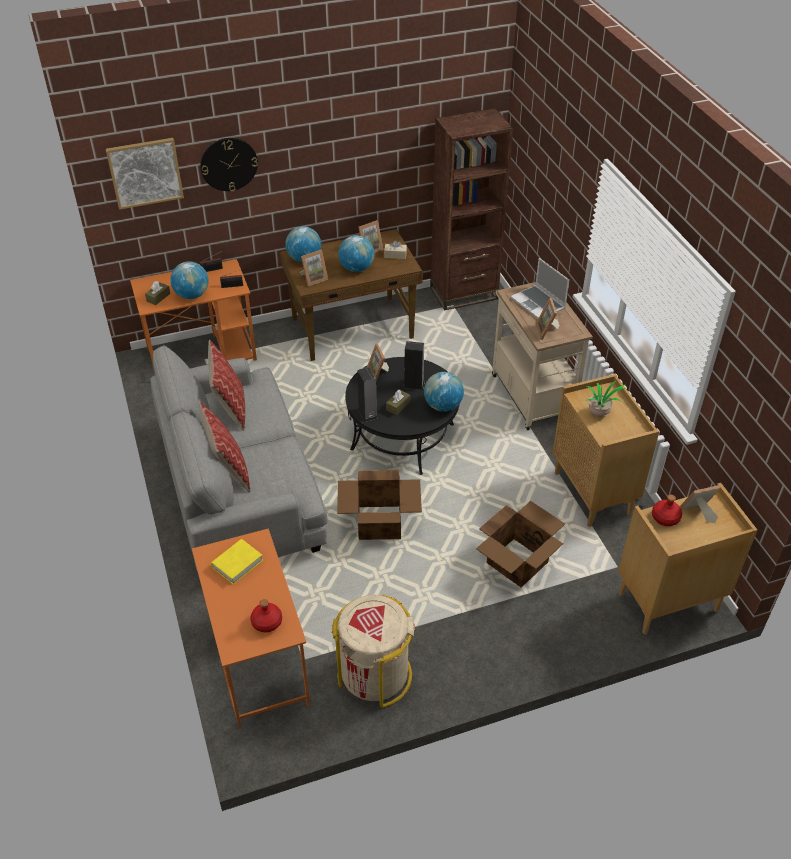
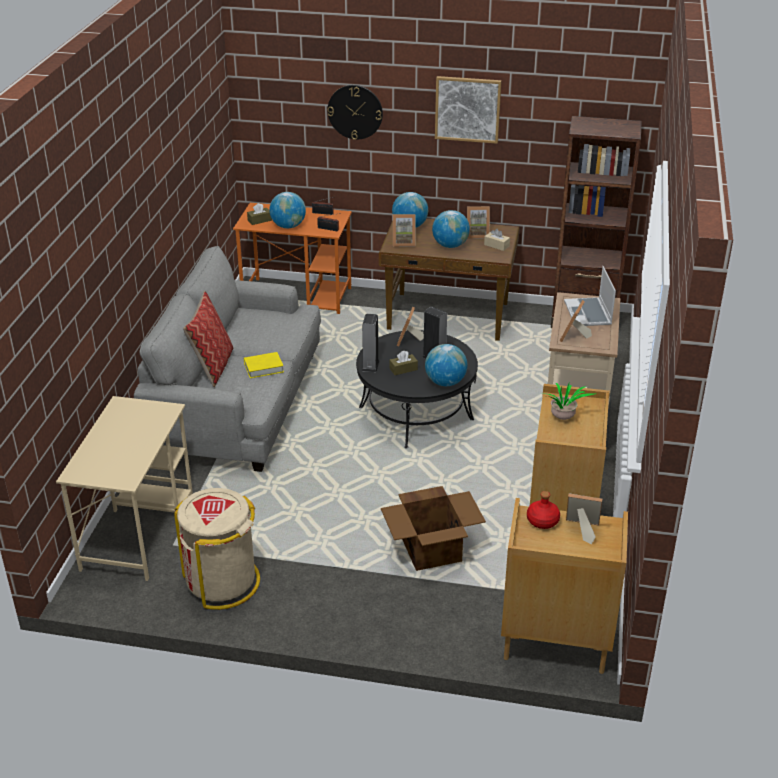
camera: 30 degrees right, 10 degrees down
picture [106,138,184,210] -> picture moved to [435,76,501,144]
orange desk [192,529,310,728] -> beige desk [56,396,193,581]
pillow [208,340,245,431] -> none
yellow book [211,539,263,585] -> yellow book moved to [244,352,284,378]
red bottle [250,599,282,632] -> none
cardboard box [337,470,422,540] -> none

